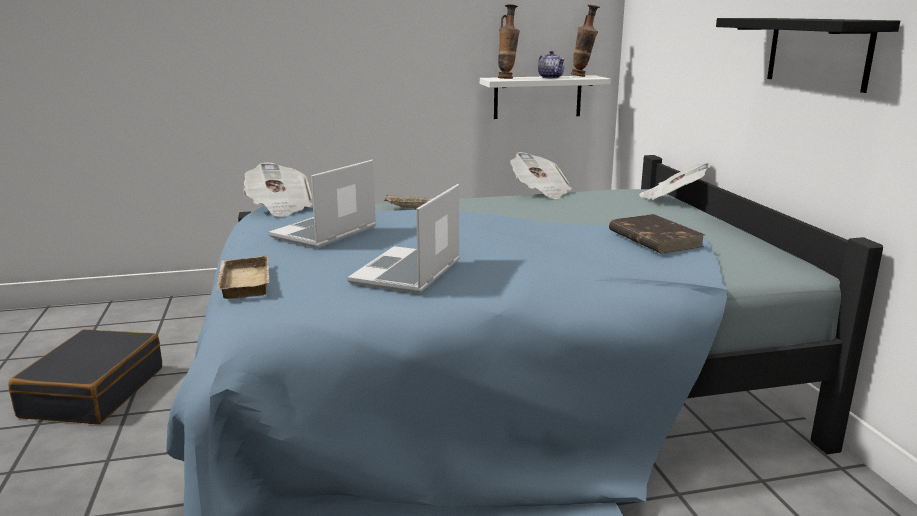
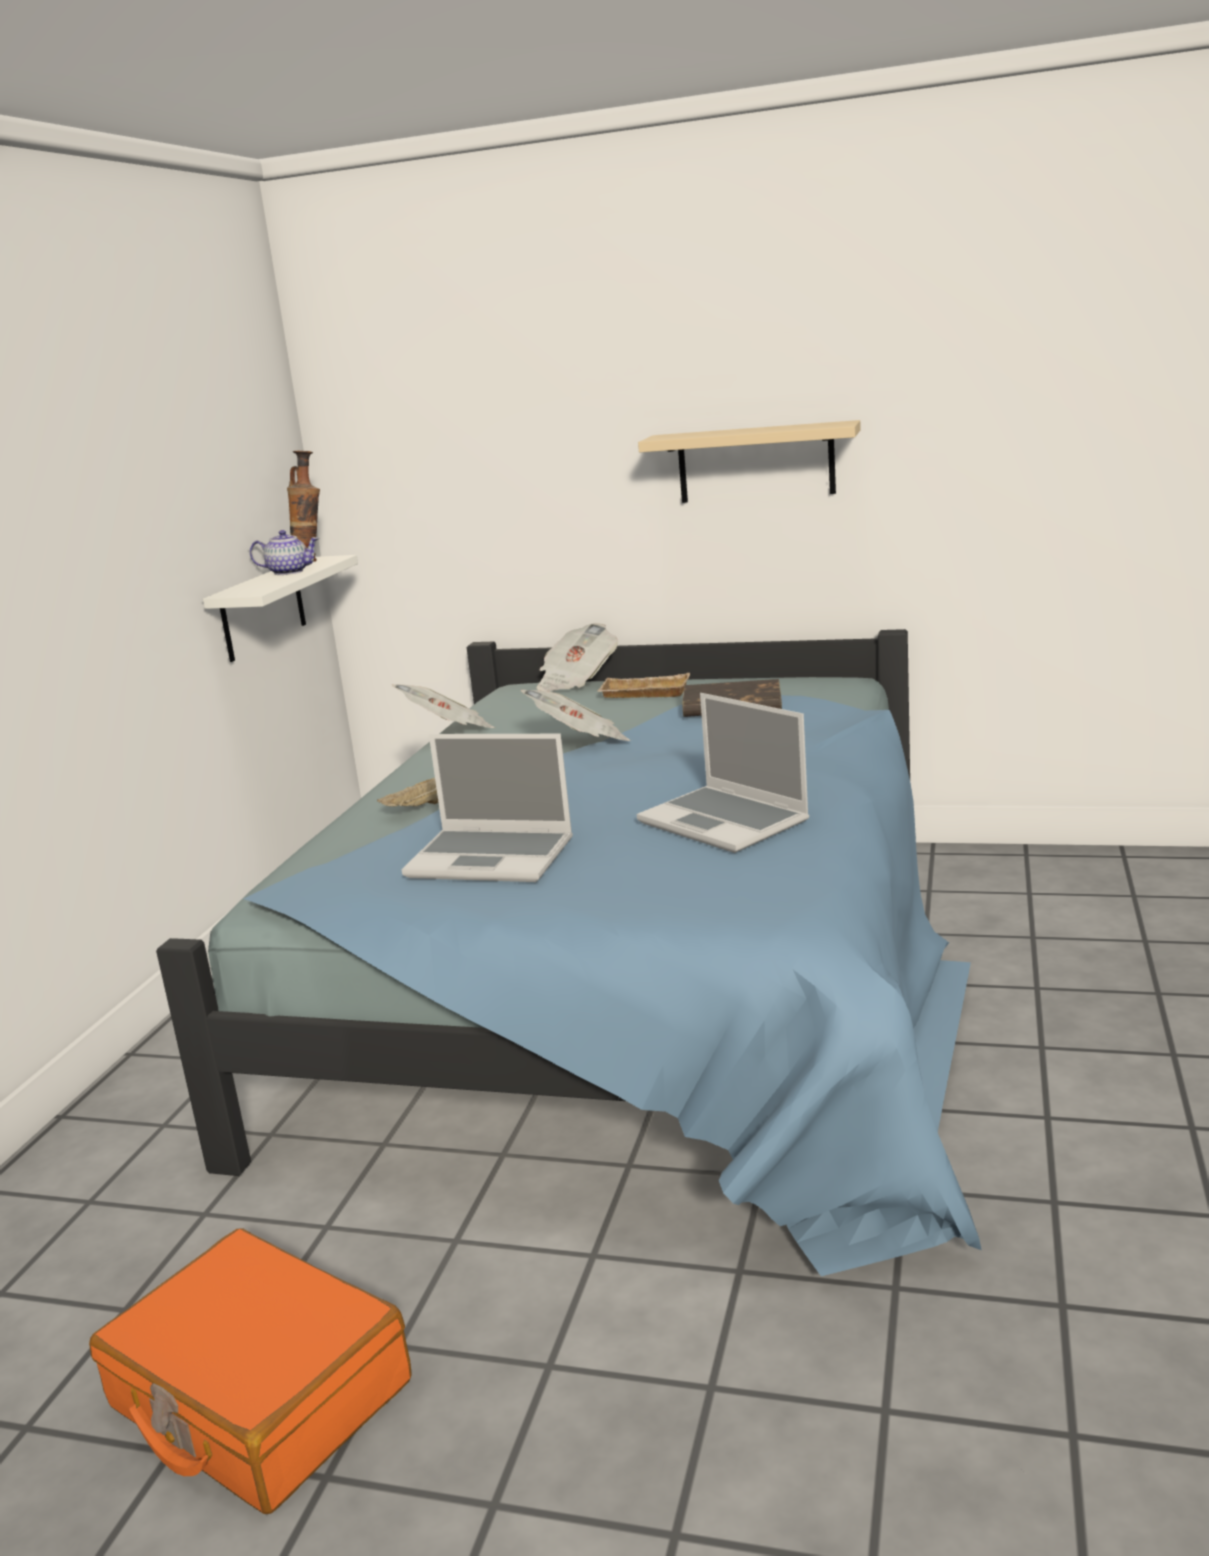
camera: 60 degrees left, 0 degrees up
black suitcase [8,329,162,424] -> orange suitcase [89,1228,412,1514]
beige tray [217,255,270,299] -> beige tray moved to [597,673,690,698]
newspaper [243,162,312,217] -> newspaper moved to [520,690,631,741]
laptop [268,160,376,248] -> laptop turned 45 degrees counterclockwise [401,734,573,882]
vase [498,4,520,79] -> none
black shelf [716,18,900,93] -> beige shelf [638,420,861,503]

